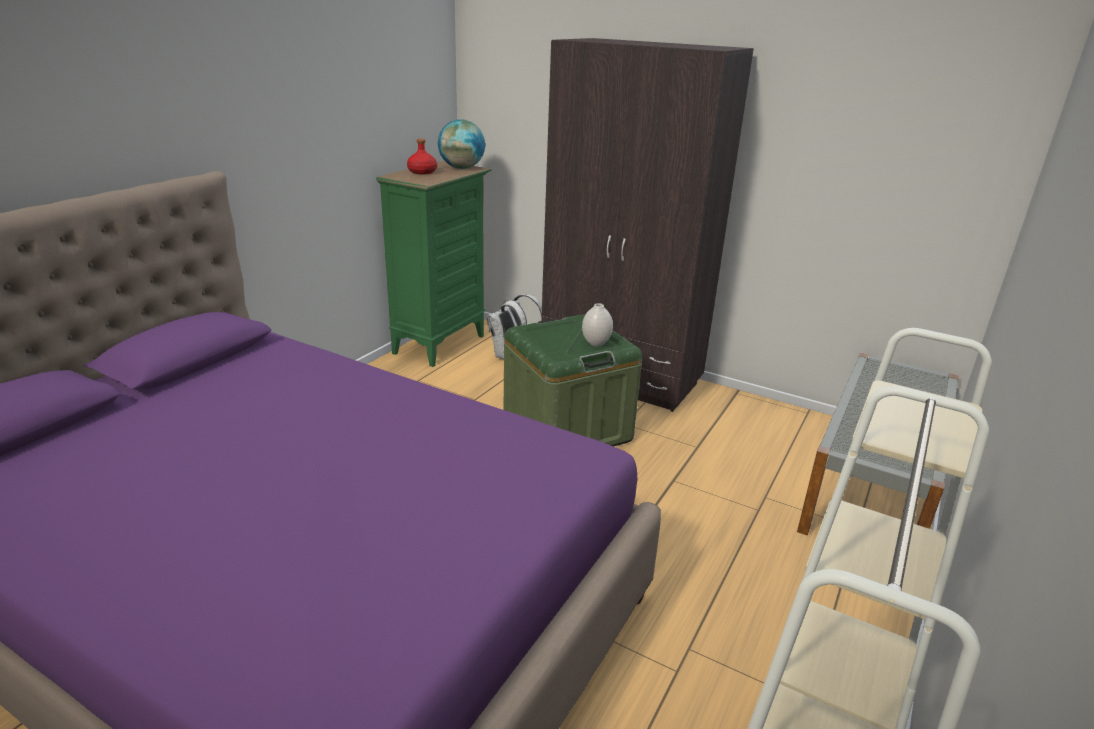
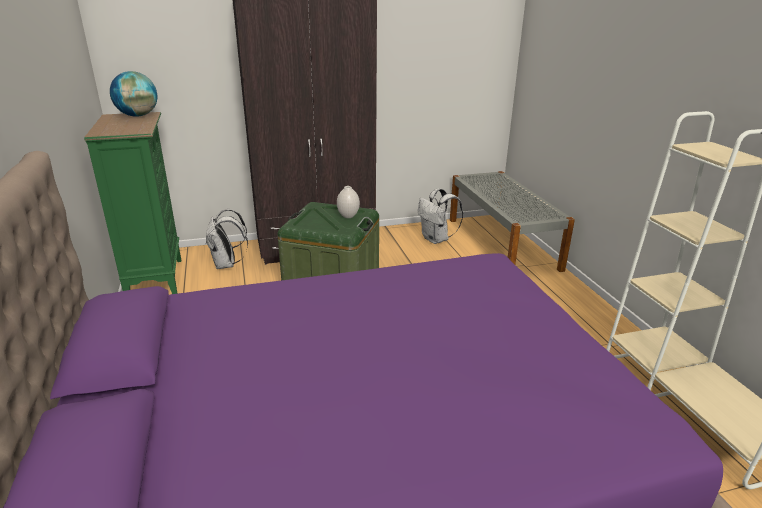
camera: 45 degrees left, 0 degrees up
red bottle [407,139,437,174] -> none
none -> white backpack [418,188,463,244]

